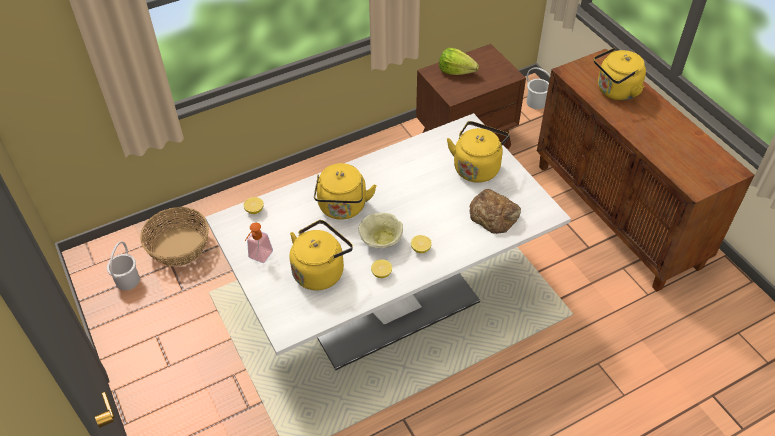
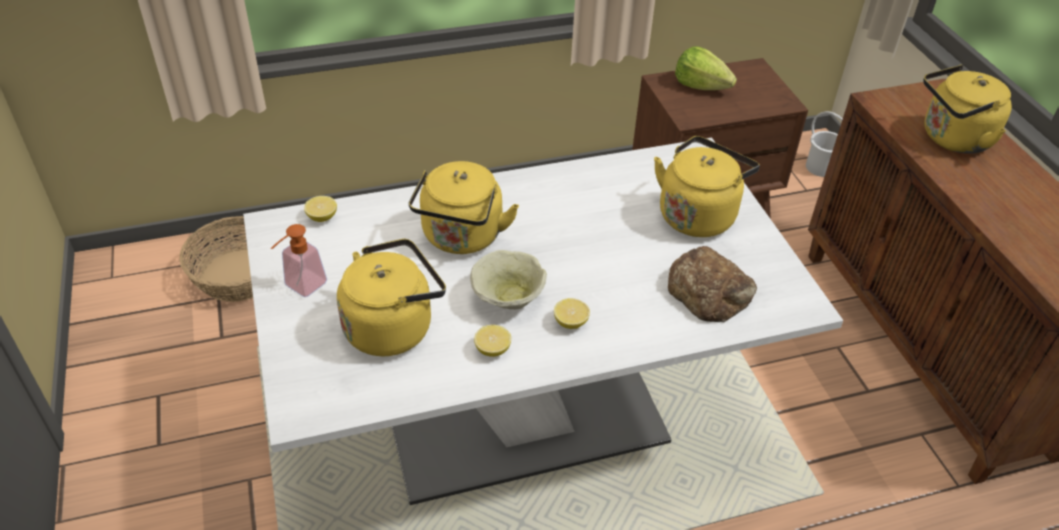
camera: 10 degrees right, 5 degrees down
white bucket [107,242,140,290] -> none

